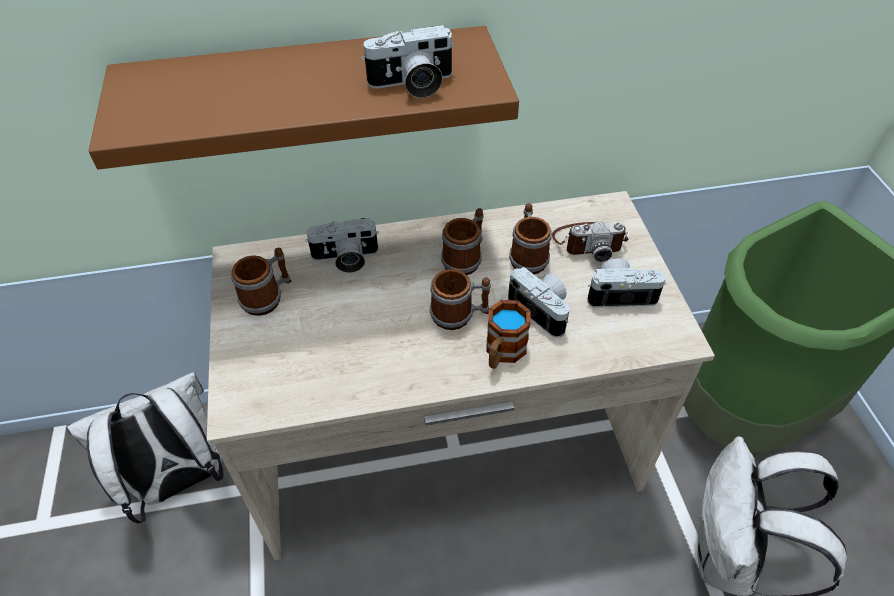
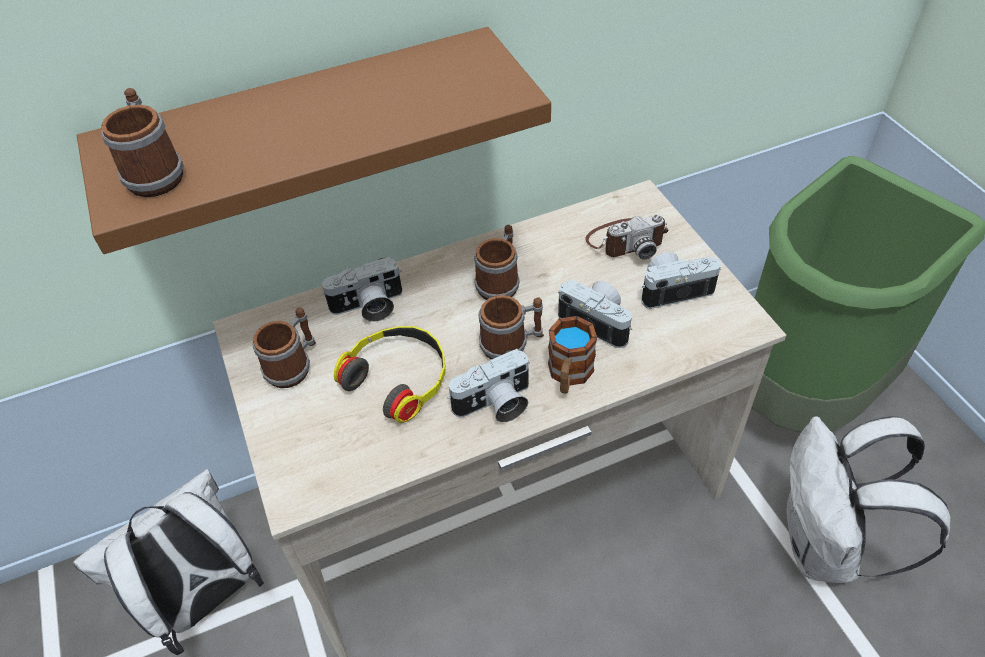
camera: 10 degrees left, 0 degrees up
camera [361,25,455,98] -> camera moved to [448,349,530,423]
mug [509,203,552,274] -> mug moved to [101,88,184,197]
none -> headphones [334,326,446,423]

